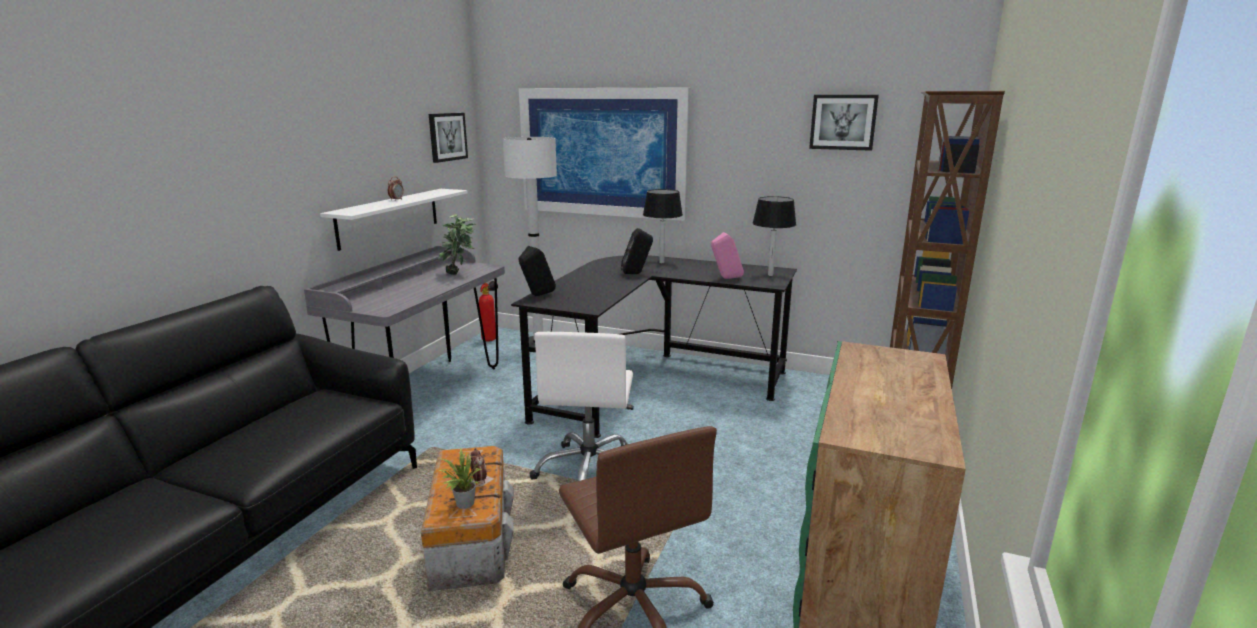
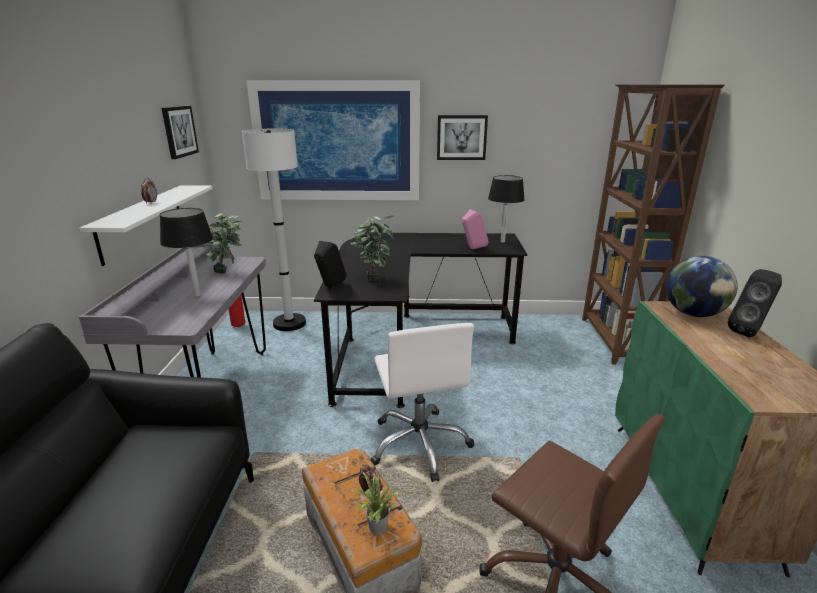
camera: 20 degrees left, 5 degrees up
black speaker [621,228,653,274] -> black speaker moved to [728,269,782,337]
black table lamp [643,189,683,263] -> black table lamp moved to [160,208,213,297]
picture [809,95,879,151] -> picture moved to [437,115,488,160]
none -> potted plant [351,215,395,280]
none -> globe [666,256,738,317]

